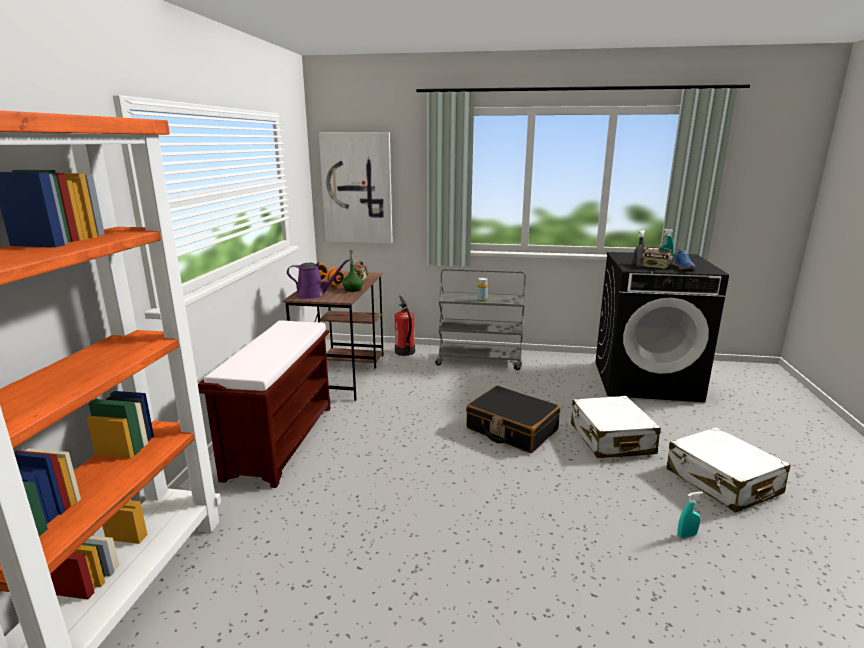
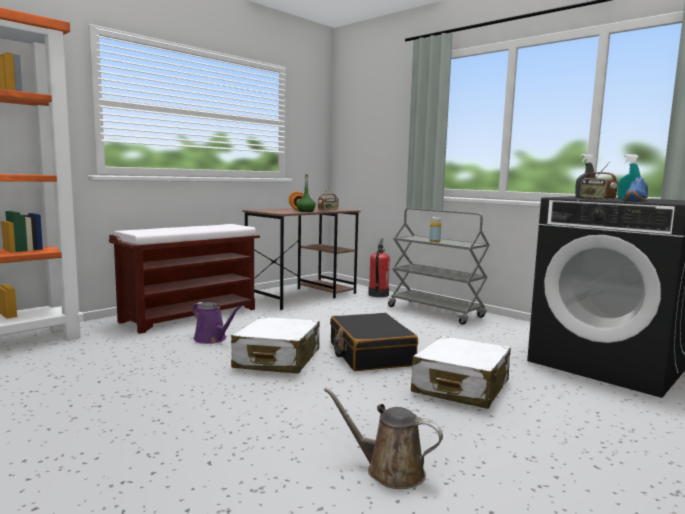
camera: 35 degrees right, 10 degrees down
purple watering can [287,259,350,299] -> purple watering can moved to [192,302,241,344]
picture [319,132,393,243] -> none
white suitcase [667,427,791,512] -> white suitcase moved to [231,317,319,374]
turquoise spray bottle [677,492,703,538] -> brown watering can [324,387,443,489]

